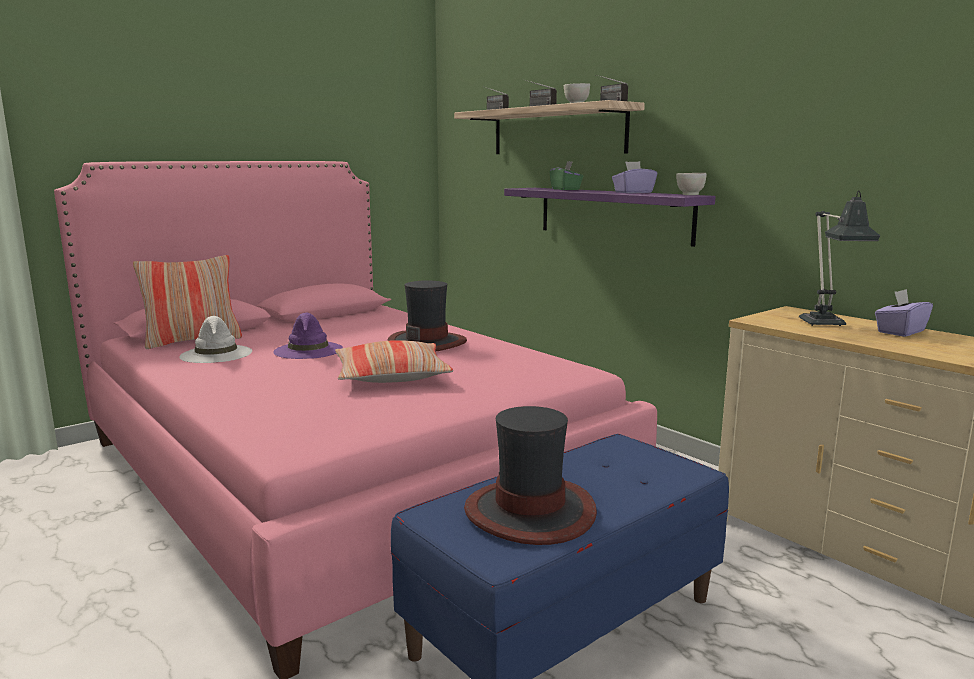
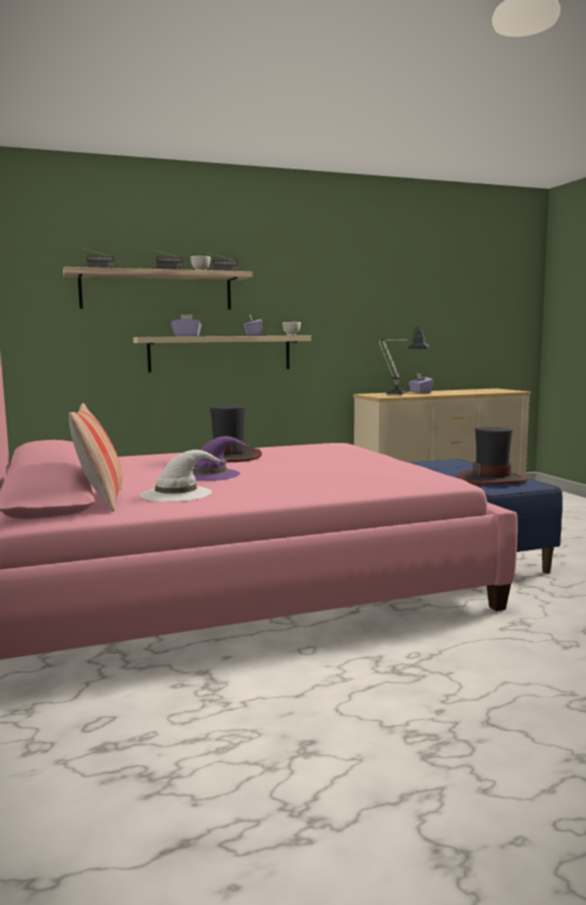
camera: 70 degrees left, 5 degrees down
pillow [335,340,453,383] -> none
purple shelf [504,188,716,247] -> beige shelf [133,336,311,372]
green tissue box [549,161,583,190] -> purple tissue box [171,314,202,337]

